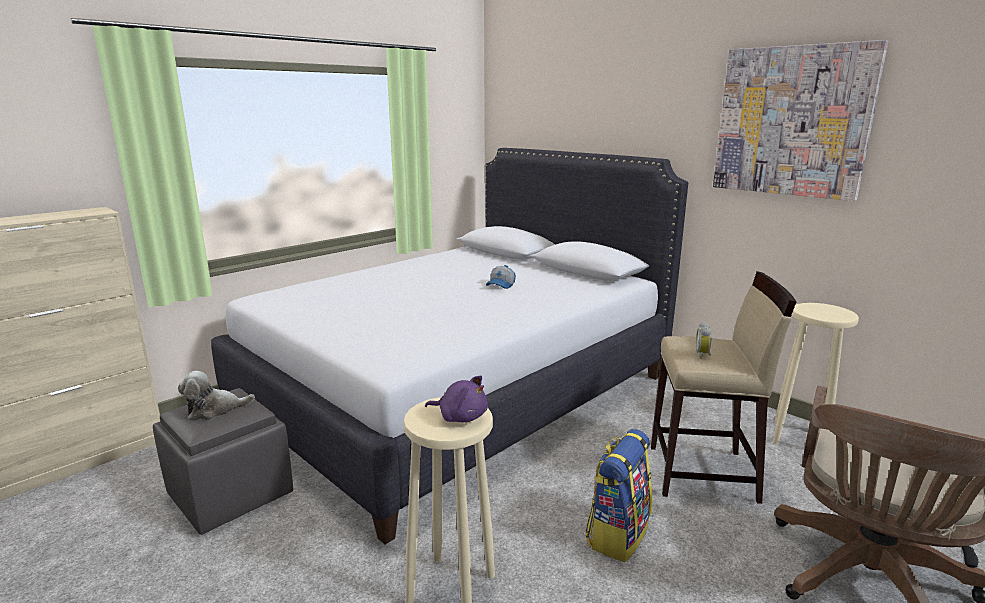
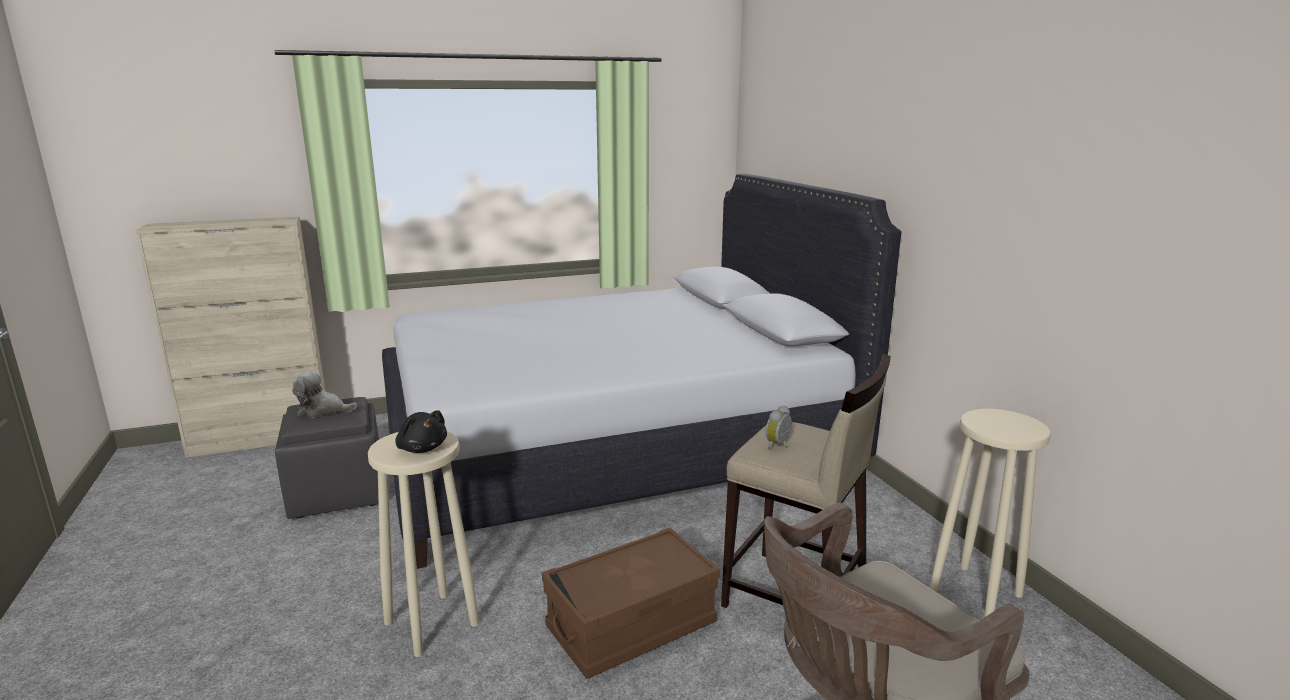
camera: 25 degrees right, 0 degrees up
purple plush toy [425,375,488,422] -> black plush toy [395,410,447,453]
cap [486,265,516,289] -> none
backpack [585,429,652,562] -> brown storage box [542,527,720,679]
picture [713,40,888,201] -> none

